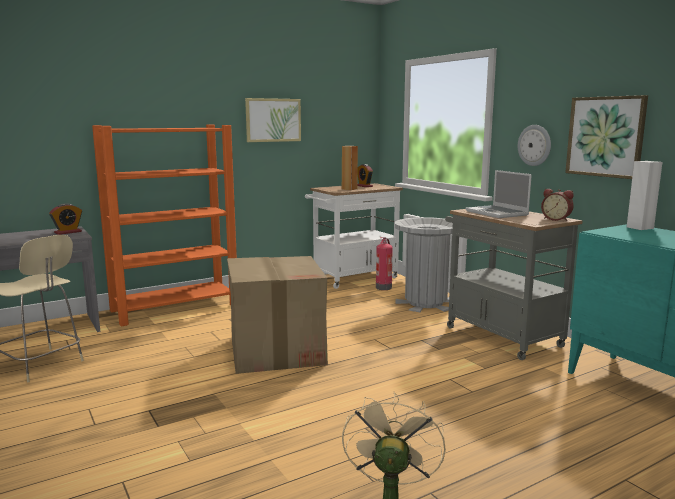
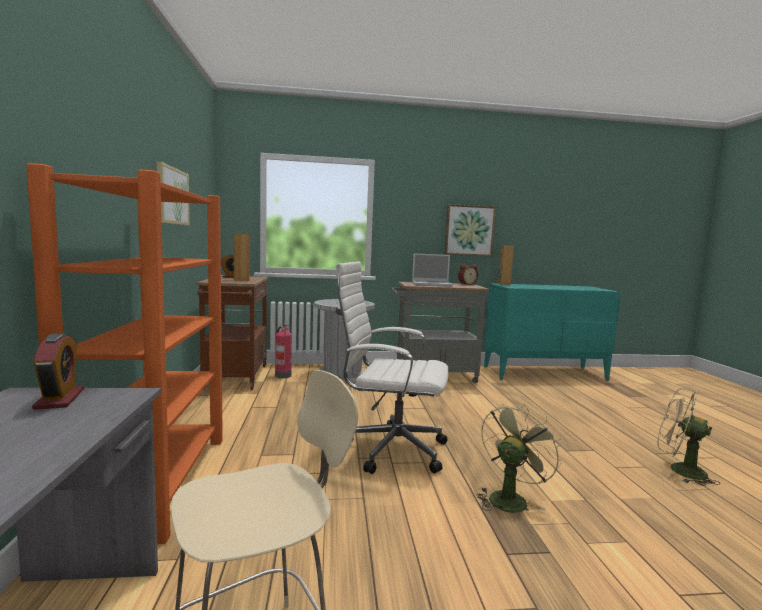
camera: 65 degrees left, 5 degrees down
cardboard box [227,256,328,374] -> white office chair [336,261,448,474]
white cart [305,183,403,289] -> brown cart [196,275,268,390]
wall clock [518,125,551,166] -> none
white speaker [627,161,662,230] -> brown speaker [498,245,514,285]
none -> green fan [476,403,562,513]

